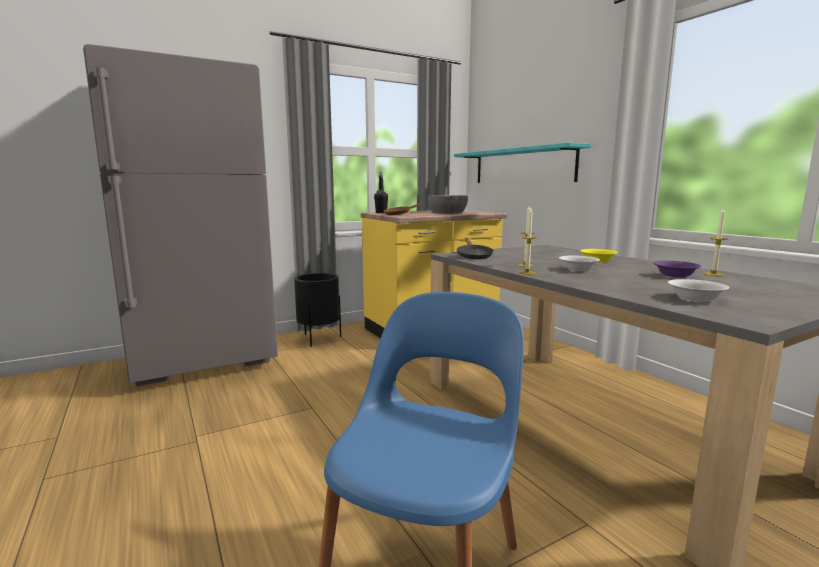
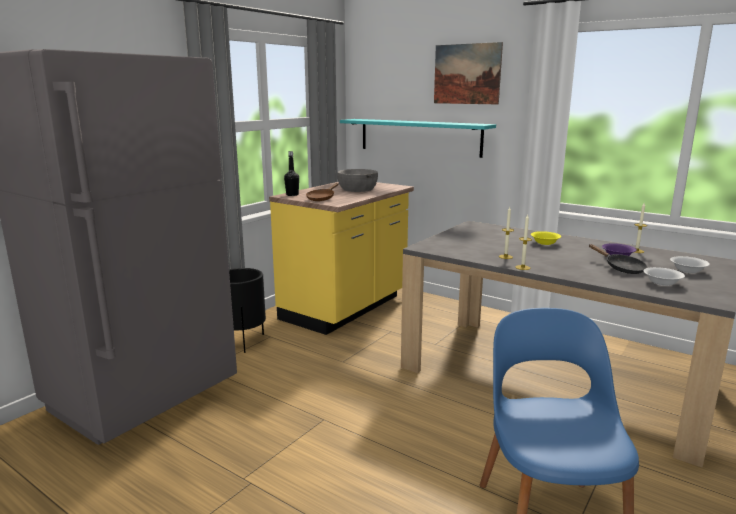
camera: 25 degrees left, 5 degrees up
black frying pan [457,238,494,259] -> black frying pan moved to [589,244,647,274]
white bowl [559,255,600,271] -> white bowl moved to [670,256,710,273]
none -> picture [434,42,503,104]

